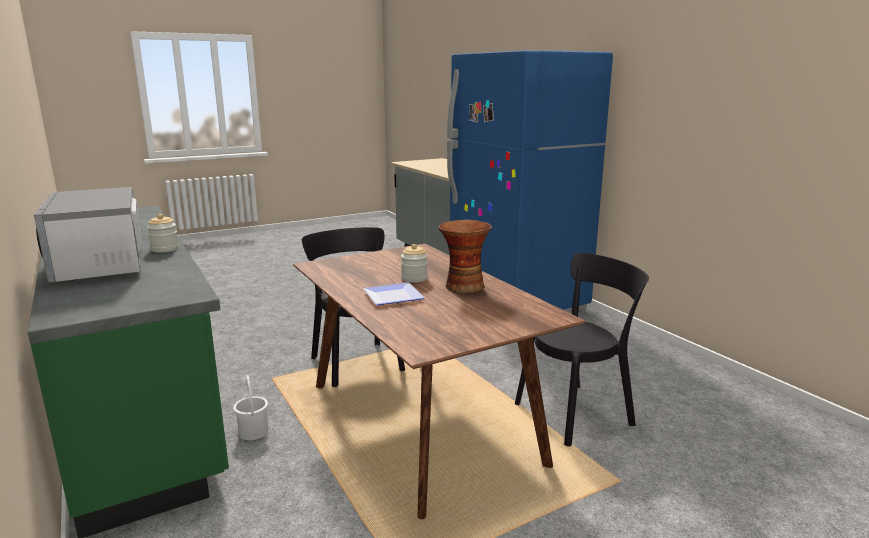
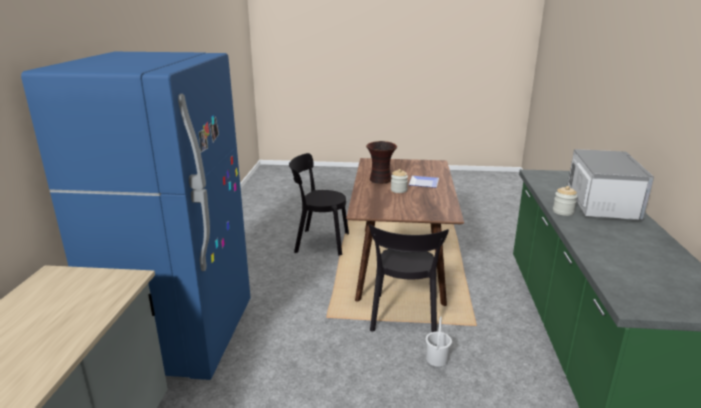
camera: 145 degrees left, 5 degrees up
white bucket [233,375,268,440] -> white bucket moved to [426,317,452,367]

